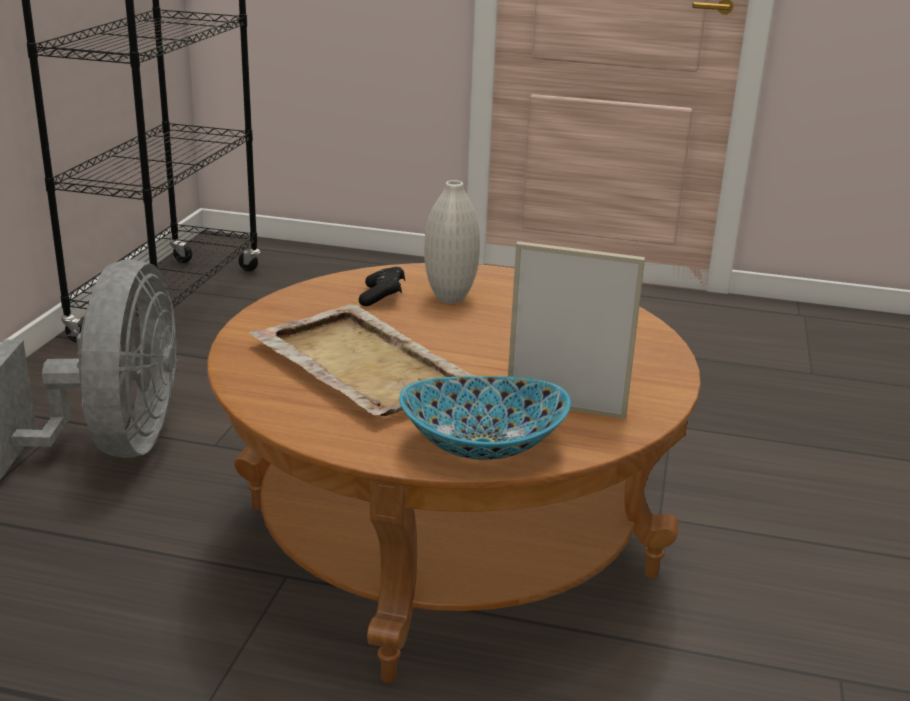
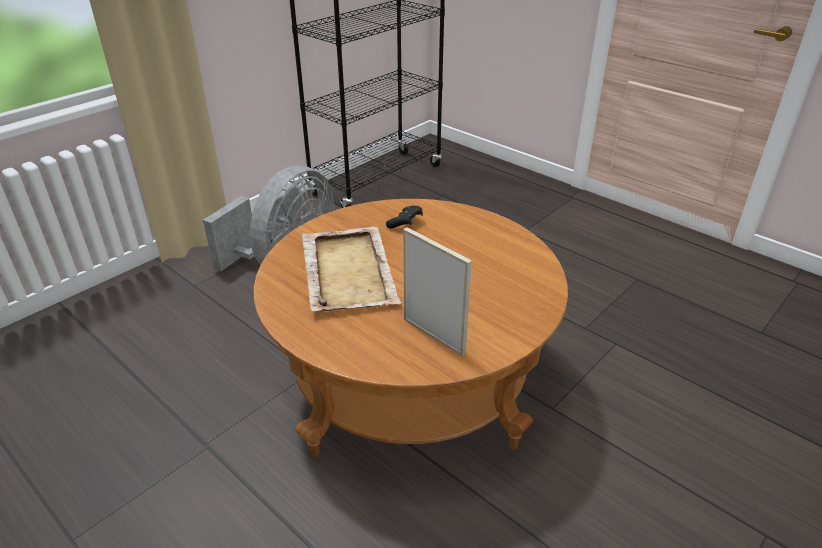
camera: 30 degrees right, 10 degrees up
bowl [399,376,571,460] -> none
white vase [424,180,480,304] -> none

